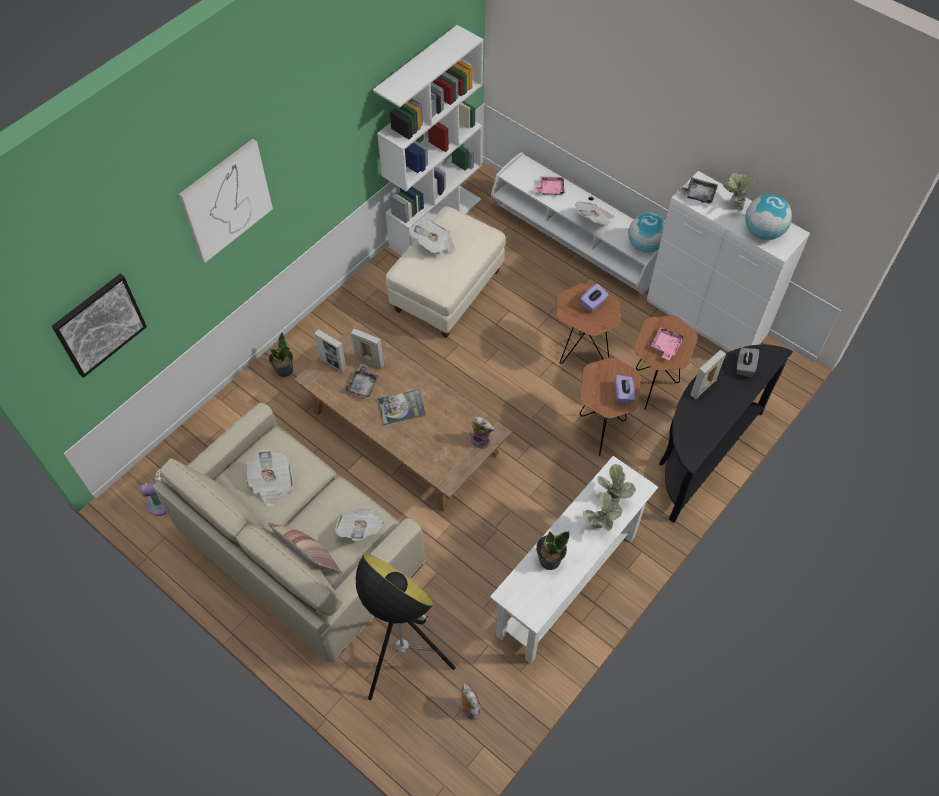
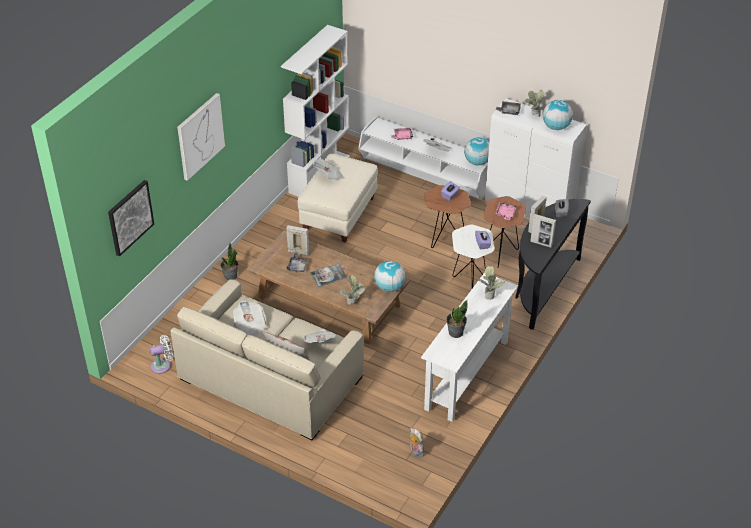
camera: 10 degrees left, 15 degrees down
picture frame [314,329,347,373] -> picture frame moved to [530,214,556,248]
floor lamp [356,554,456,700] -> none
plush toy [469,416,494,449] -> globe [374,261,405,292]
brown side table [580,357,641,457] -> white side table [452,224,495,288]
potted plant [583,493,622,531] -> potted plant moved to [340,275,365,305]

